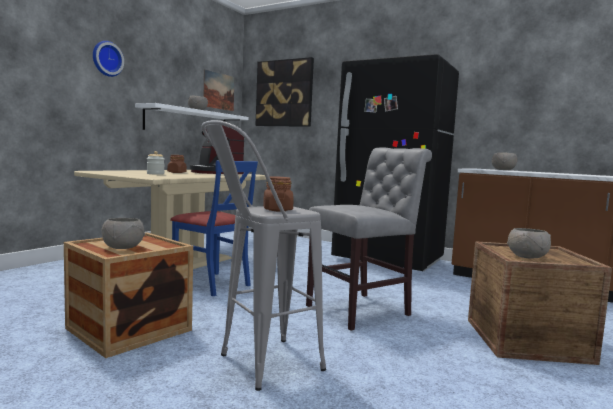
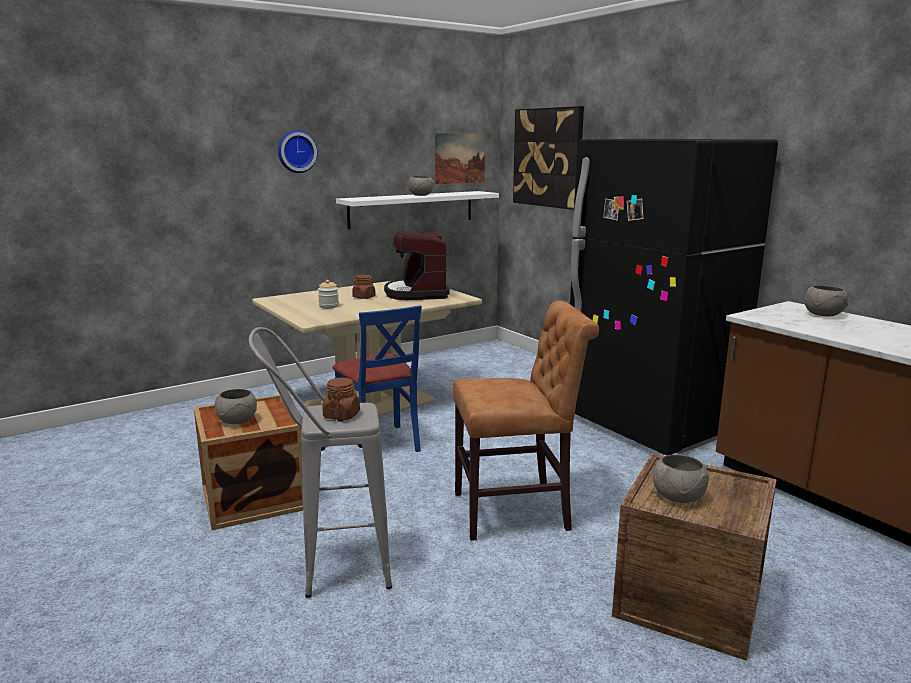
camera: 25 degrees right, 10 degrees up
grey chair [306,148,432,331] -> brown chair [453,300,599,541]

